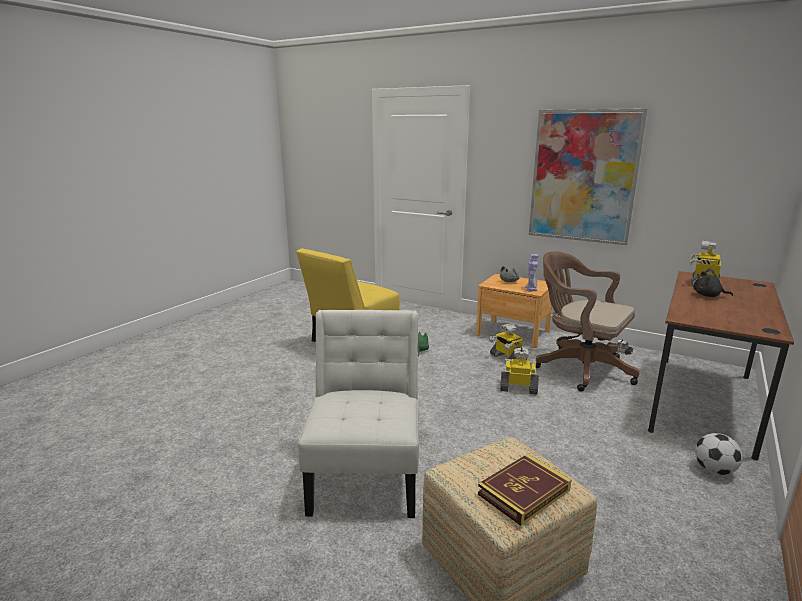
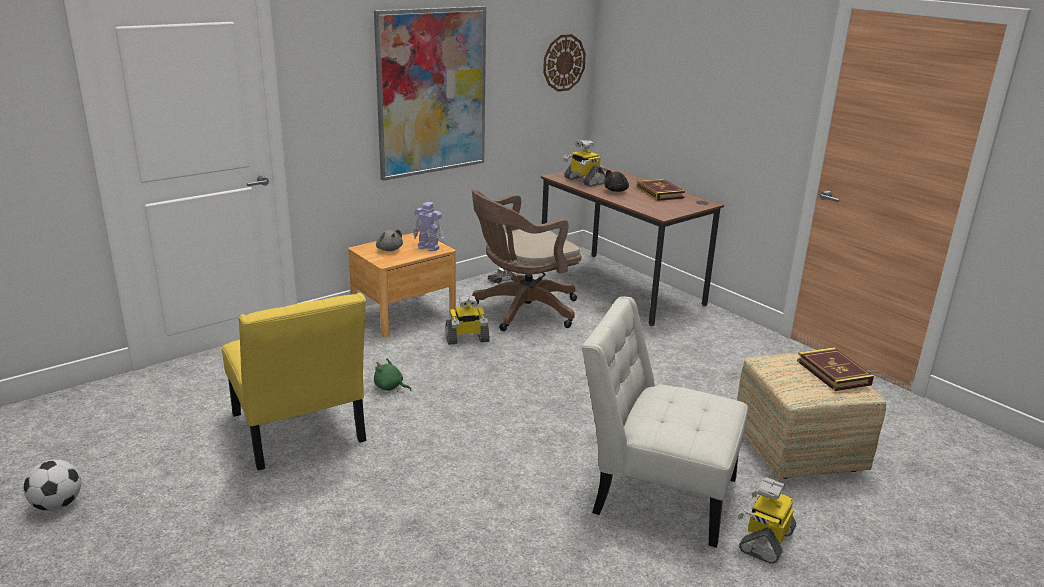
camera: 70 degrees left, 5 degrees up
toy robot [500,348,539,395] -> toy robot moved to [738,477,796,564]
football [695,433,742,475] -> football moved to [24,459,81,511]
none -> wall clock [543,34,586,92]
none -> book [636,179,685,201]

